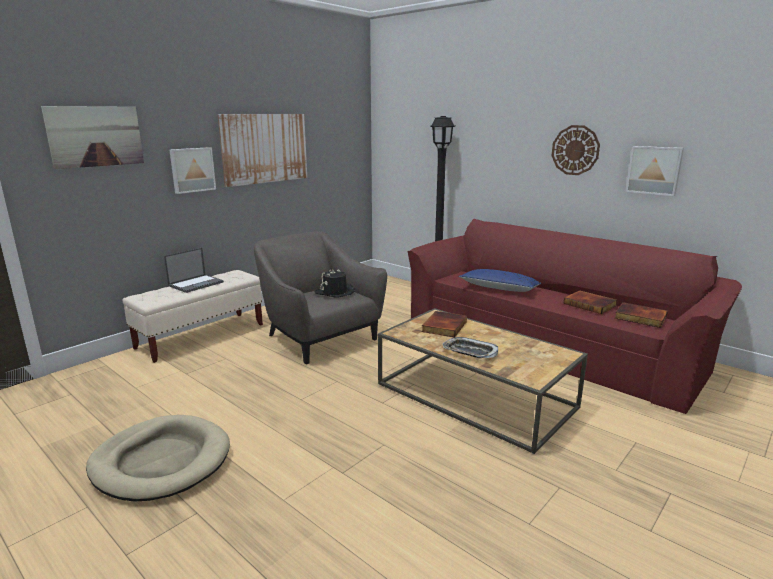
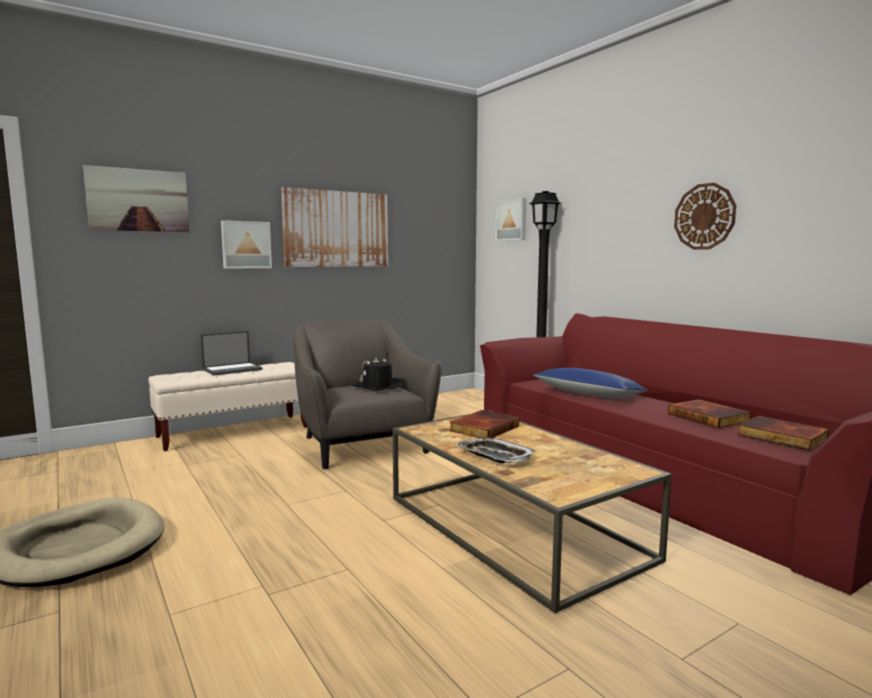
camera: 15 degrees right, 10 degrees down
picture [626,146,684,196] -> picture moved to [496,198,526,241]

